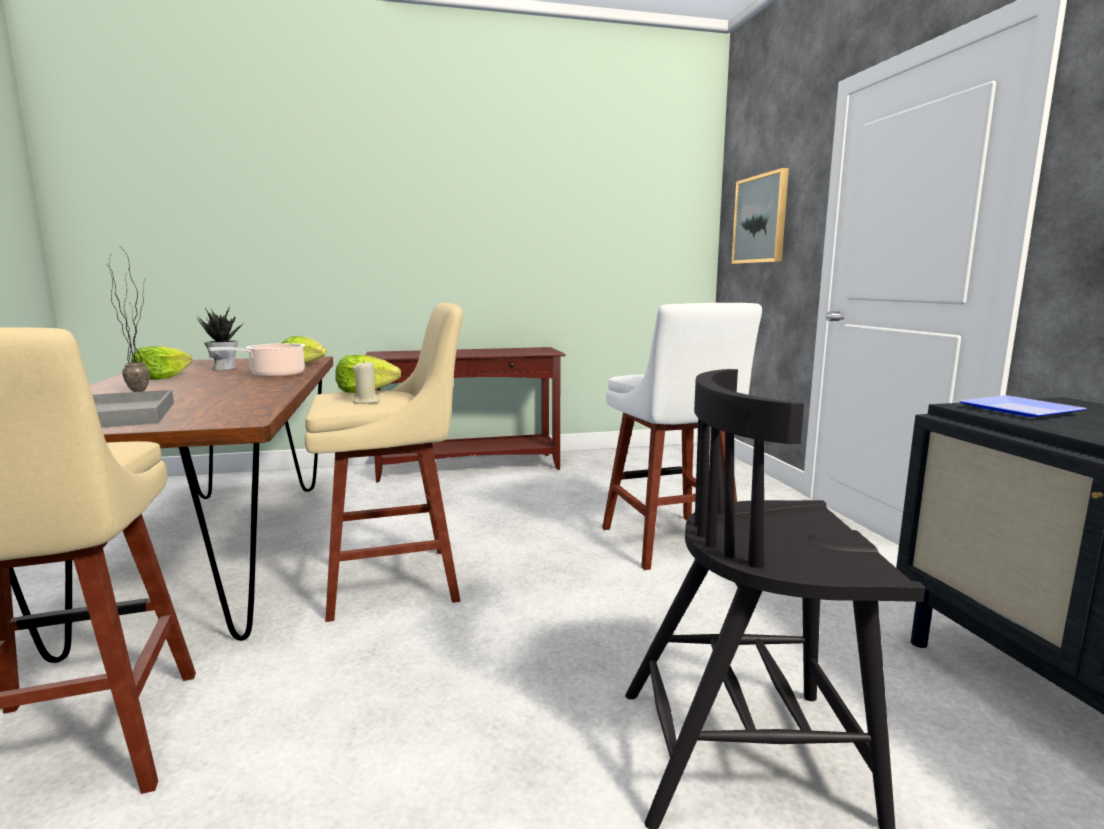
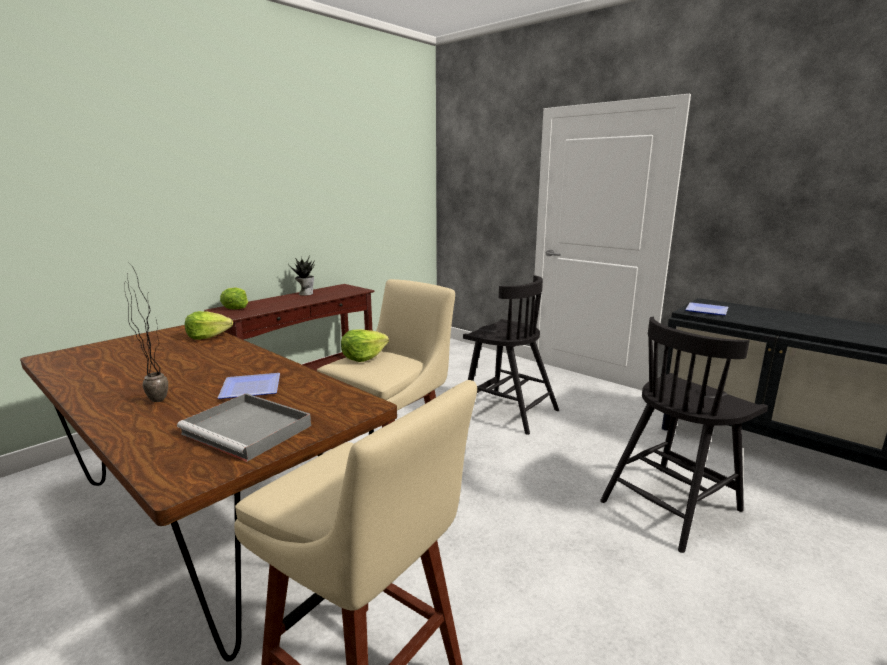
camera: 35 degrees left, 5 degrees up
lettuce [131,346,192,380] -> lettuce moved to [220,287,248,309]
potted plant [197,307,245,370] -> potted plant moved to [288,255,315,296]
cooking pot [208,343,306,378] -> none
beige candle [353,360,380,404] -> none
white stool [602,303,762,570] -> black chair [463,275,559,435]
picture [731,168,789,264] -> none
none -> plate [218,373,280,399]

